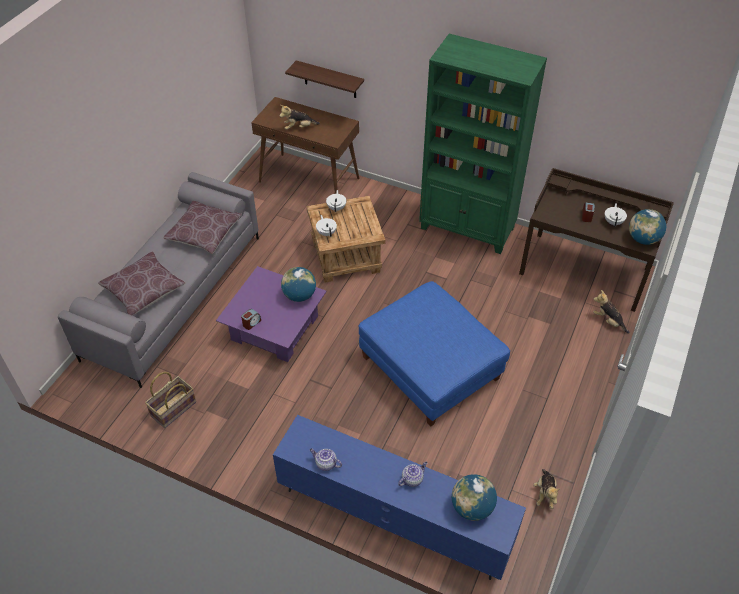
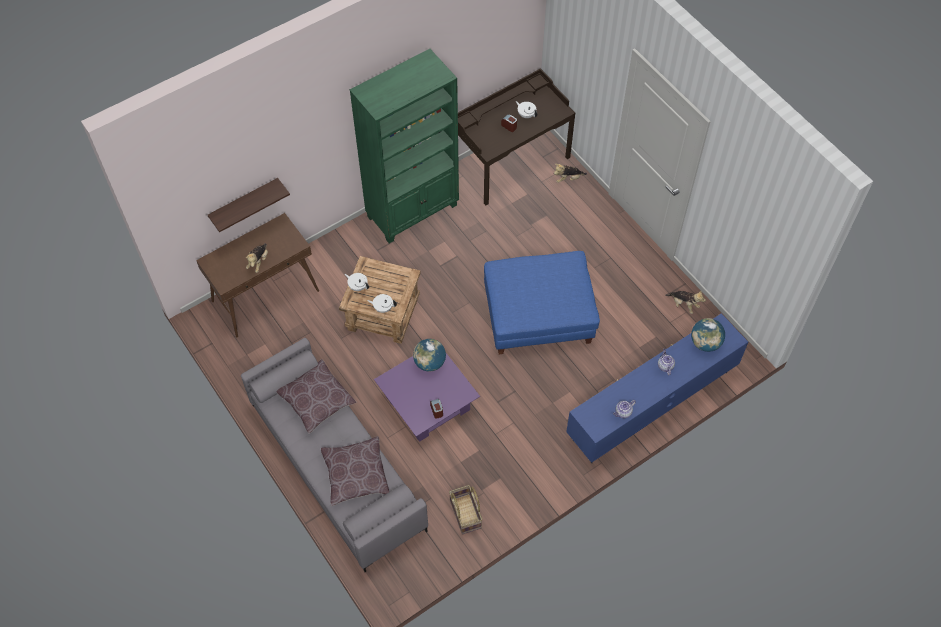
camera: 60 degrees left, 10 degrees up
globe [629,209,666,245] -> none

